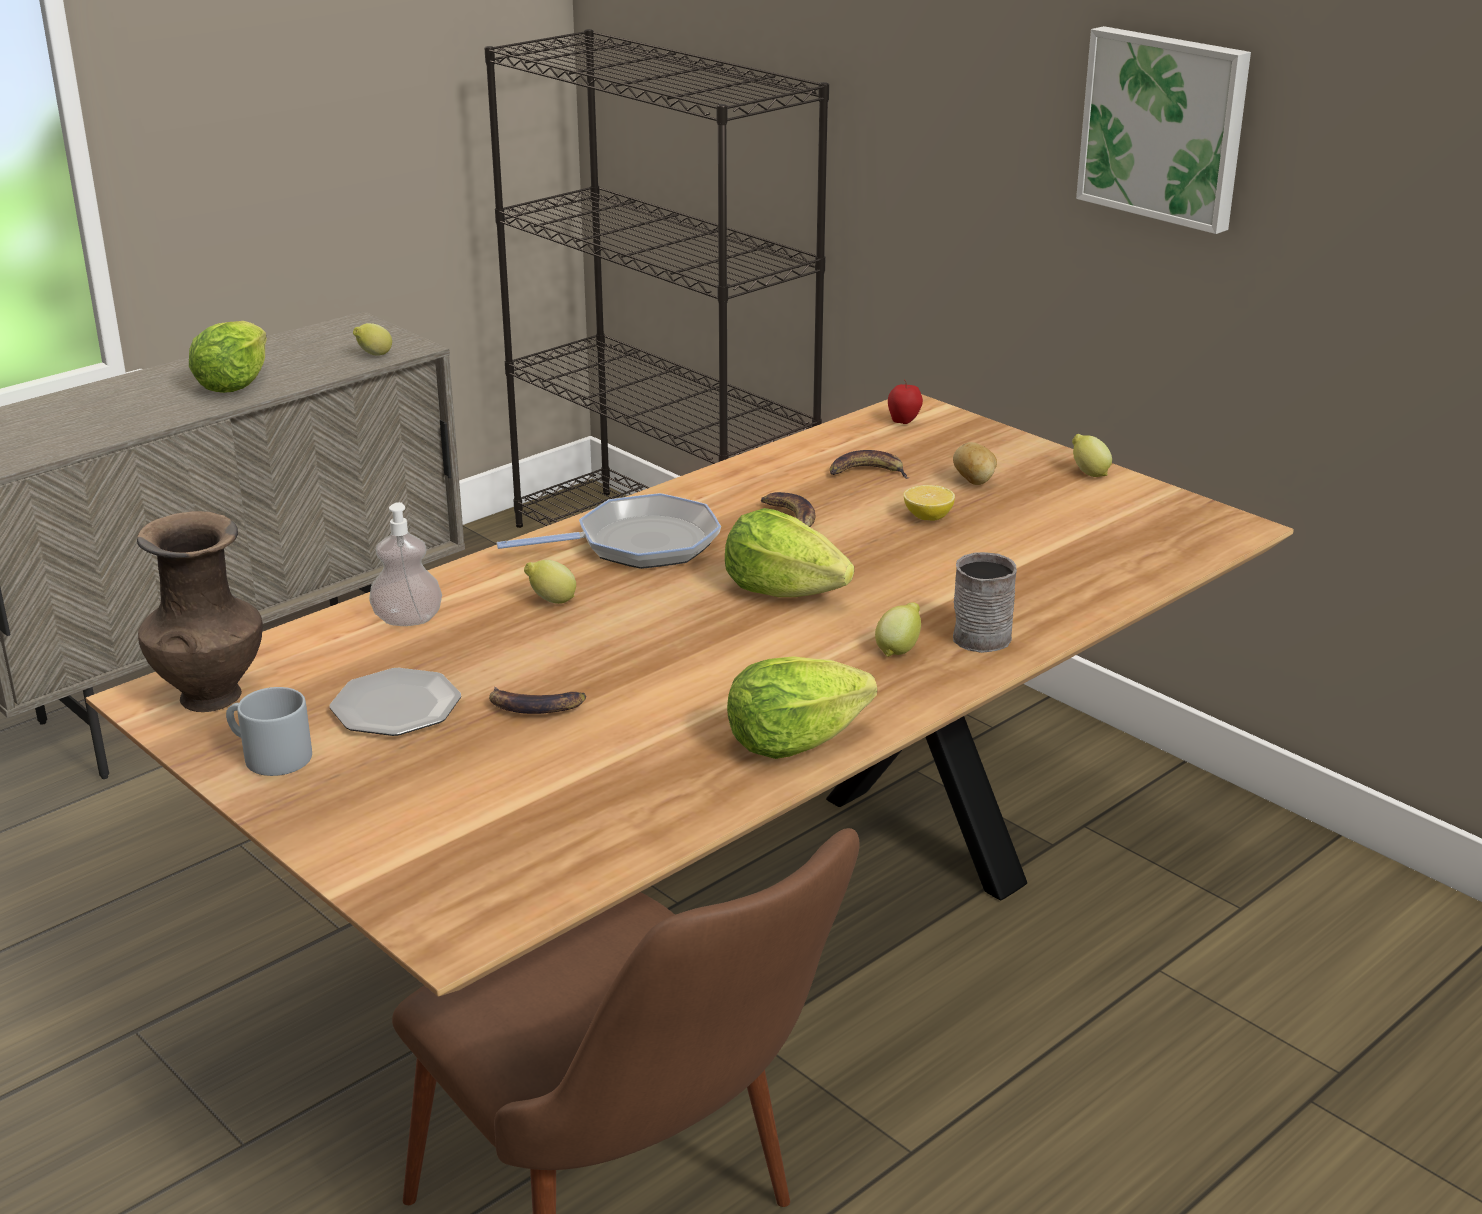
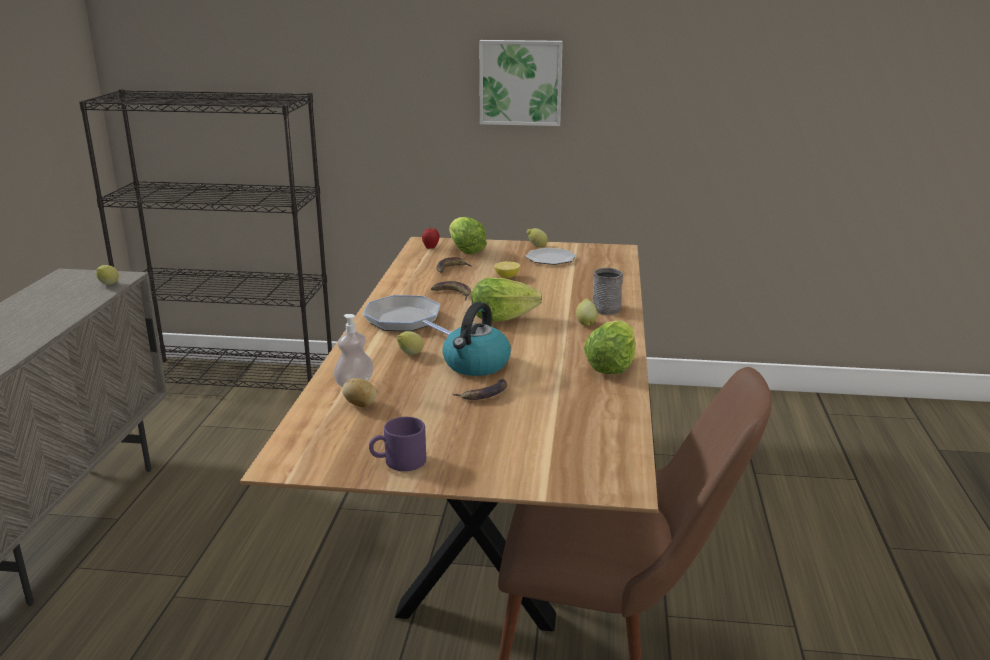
camera: 40 degrees left, 5 degrees down
brown vase [137,511,263,712] -> none
lettuce [189,321,267,393] -> lettuce moved to [449,217,487,254]
grey mug [226,687,312,776] -> purple mug [369,417,426,471]
plate [330,668,461,736] -> plate moved to [525,248,576,265]
frying pan [497,493,721,569] -> frying pan turned 75 degrees counterclockwise [363,295,452,335]
potato [953,442,997,485] -> potato moved to [342,378,377,407]
none -> kettle [442,302,511,376]

